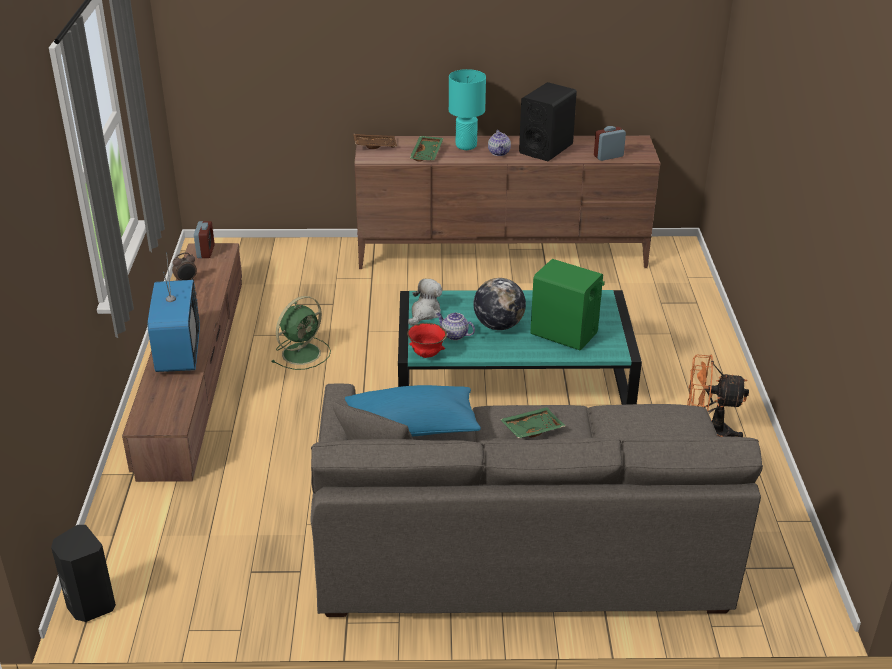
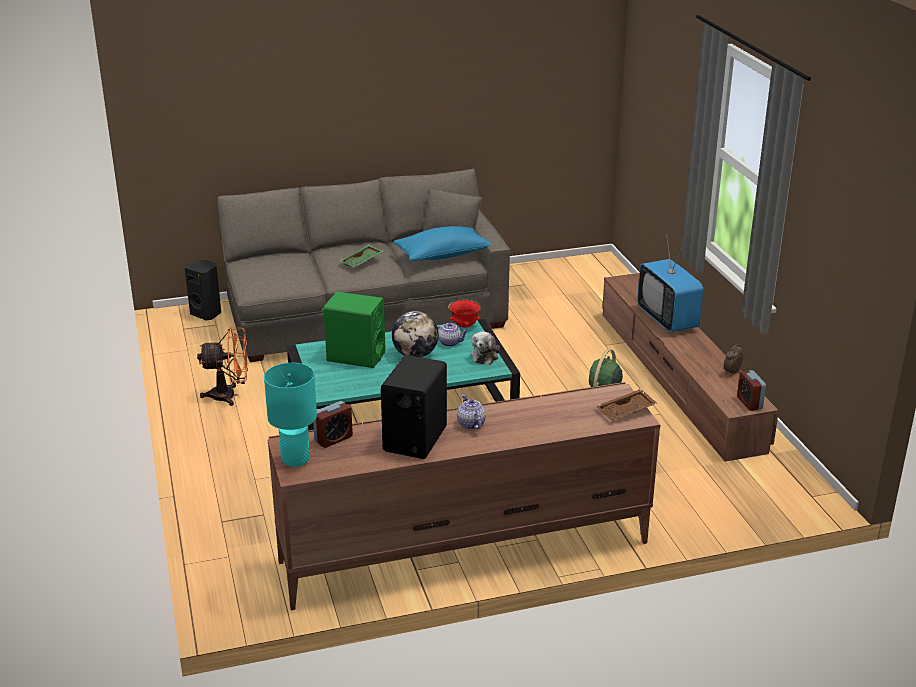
camera: 165 degrees right, 5 degrees down
black speaker [51,525,116,622] -> black speaker moved to [185,260,221,320]
green tray [410,136,444,162] -> none
turquoise table lamp [449,69,486,150] -> turquoise table lamp moved to [264,363,317,467]

